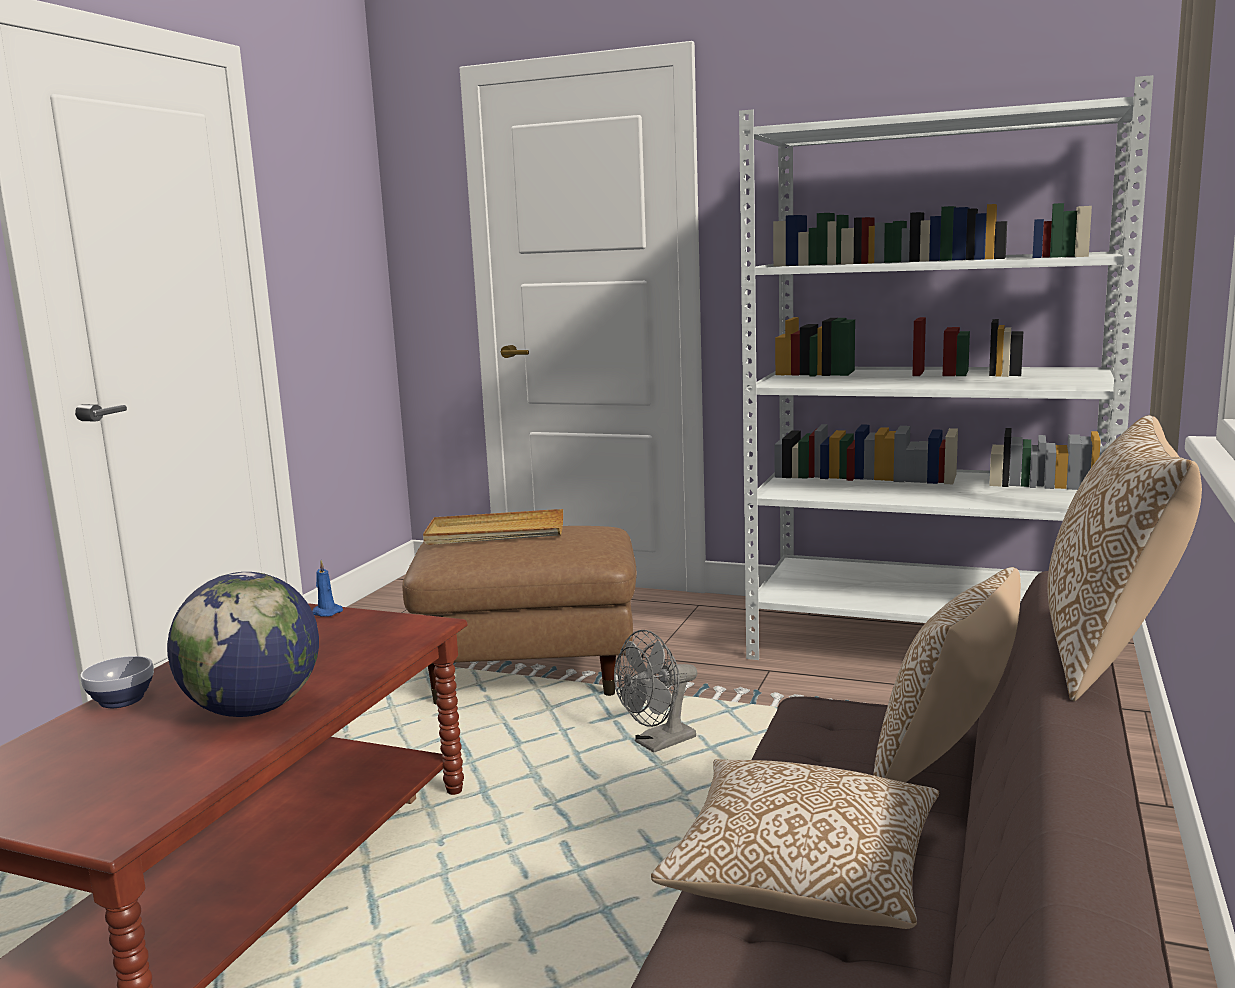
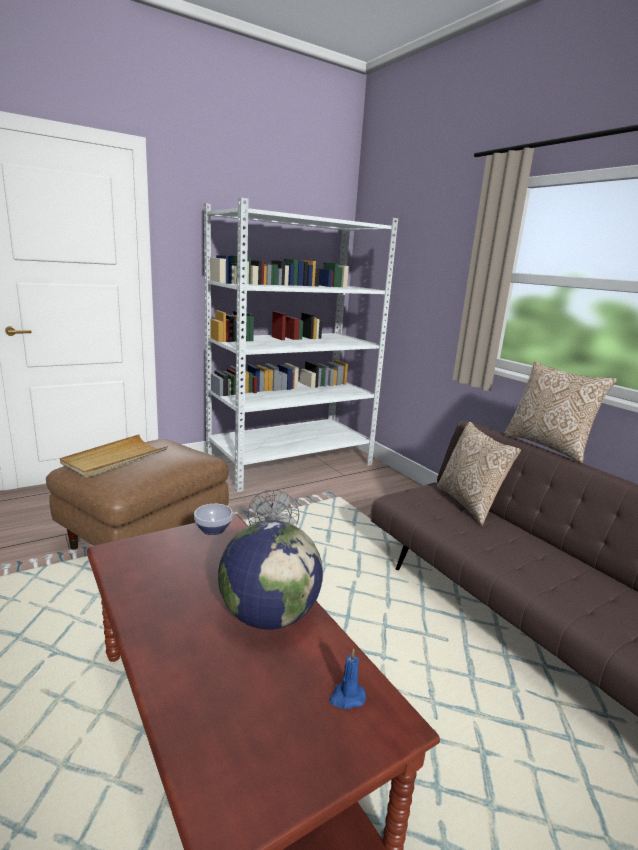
camera: 55 degrees left, 5 degrees up
bowl [80,656,154,708] -> bowl moved to [194,504,233,535]
blue candle [313,560,343,617] -> blue candle moved to [329,648,366,709]
pillow [651,759,939,929] -> none

